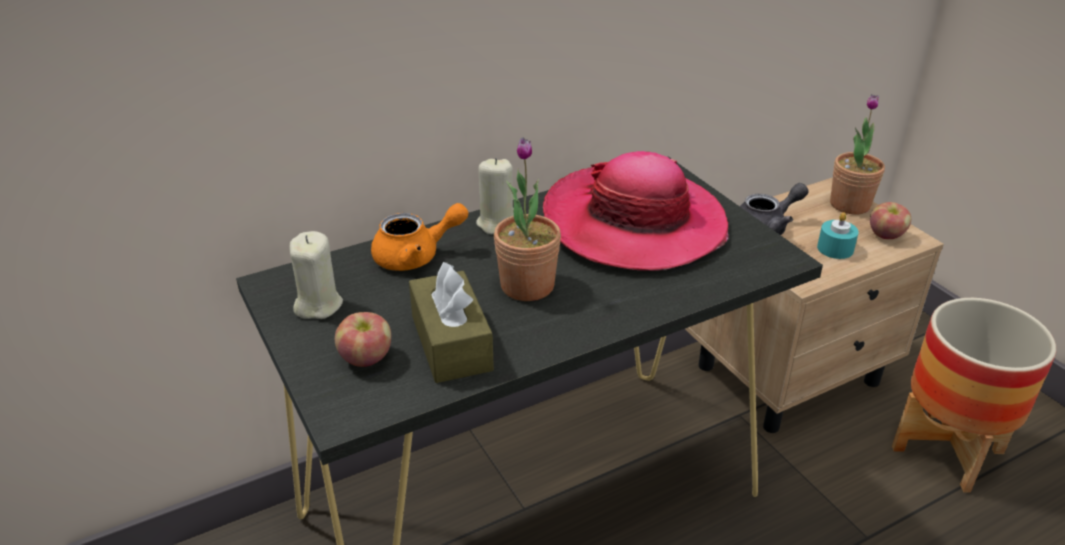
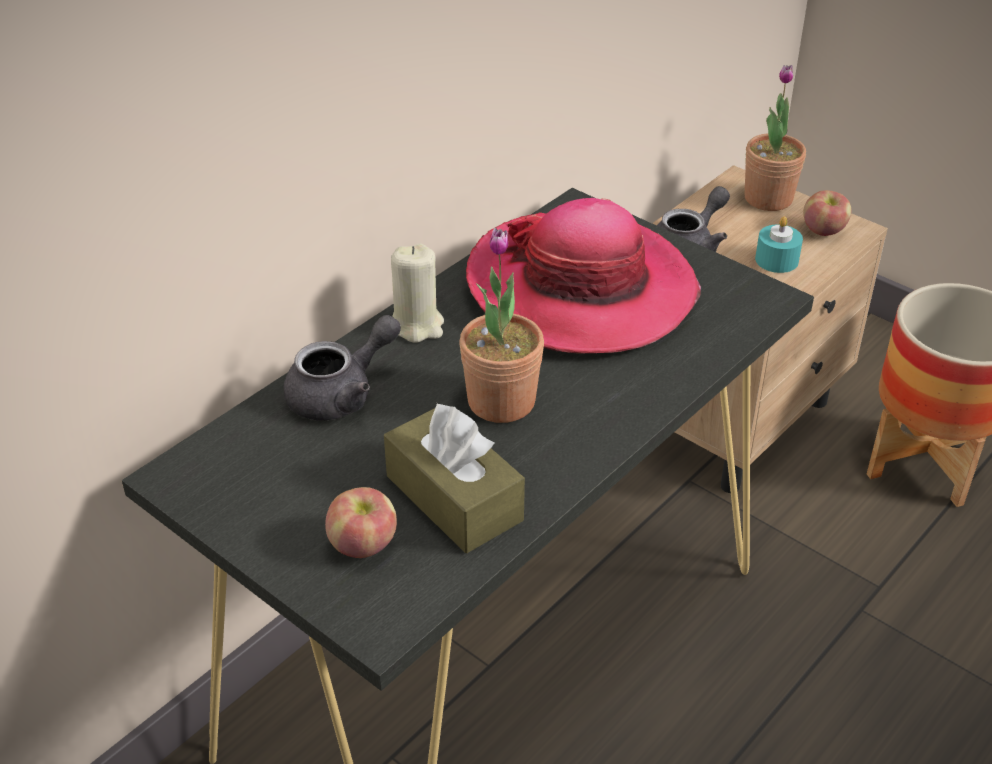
camera: 20 degrees left, 5 degrees up
beige candle [289,231,343,319] -> none
orange teapot [371,203,468,271] -> grey teapot [283,315,401,421]

